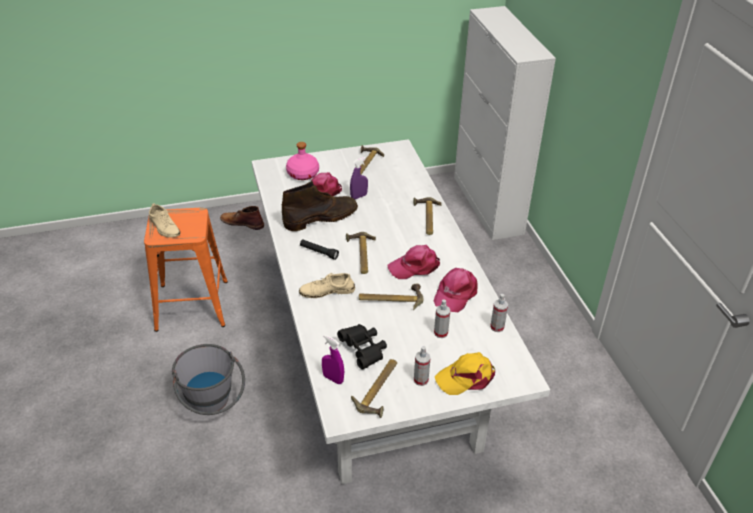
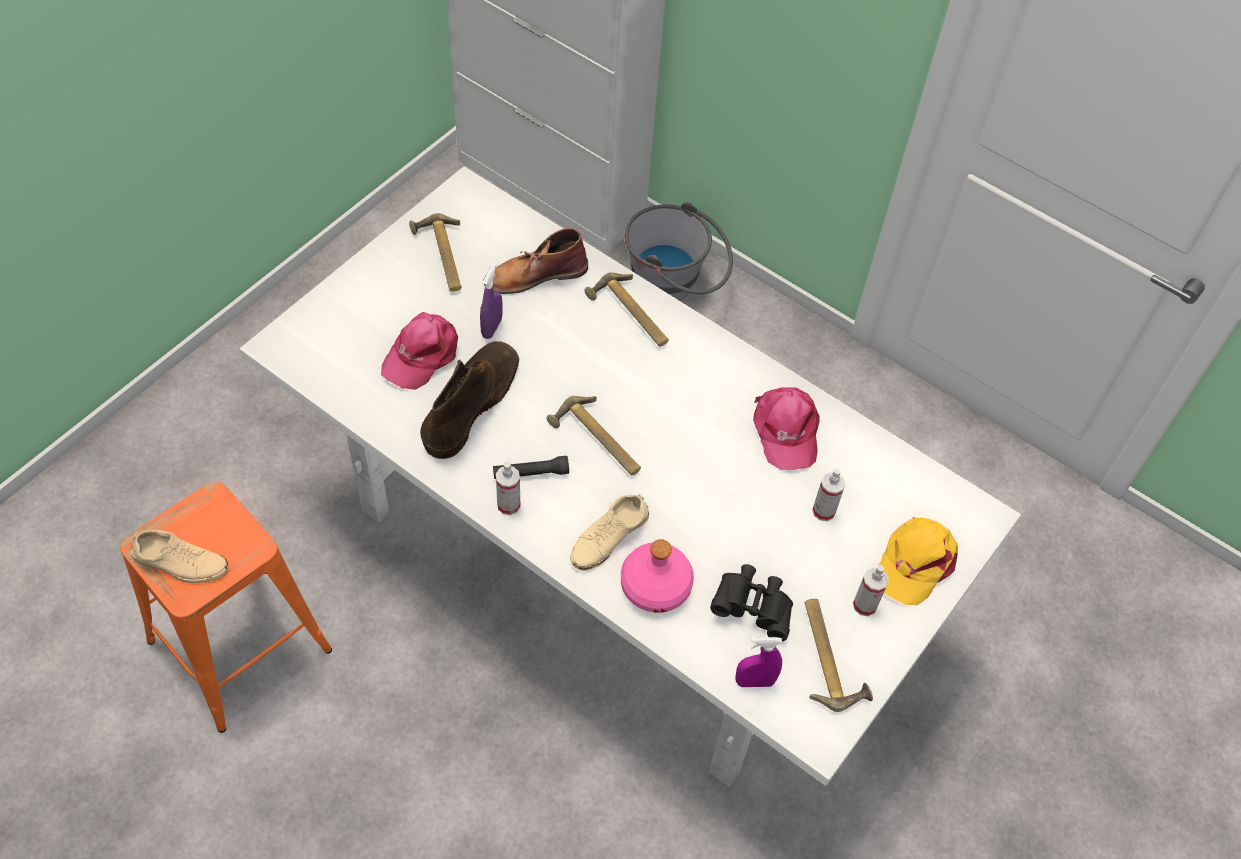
camera: 40 degrees left, 15 degrees up
grey bucket [172,344,245,415] -> grey bucket moved to [625,202,733,301]
brown boot [220,206,264,230] -> brown boot moved to [483,228,588,294]
pink bottle [286,142,319,180] -> pink bottle moved to [621,539,694,613]
hammer [359,283,423,310] -> none
pink cap [387,245,440,279] -> none
spray bottle [490,294,508,332] -> spray bottle moved to [496,461,521,515]

